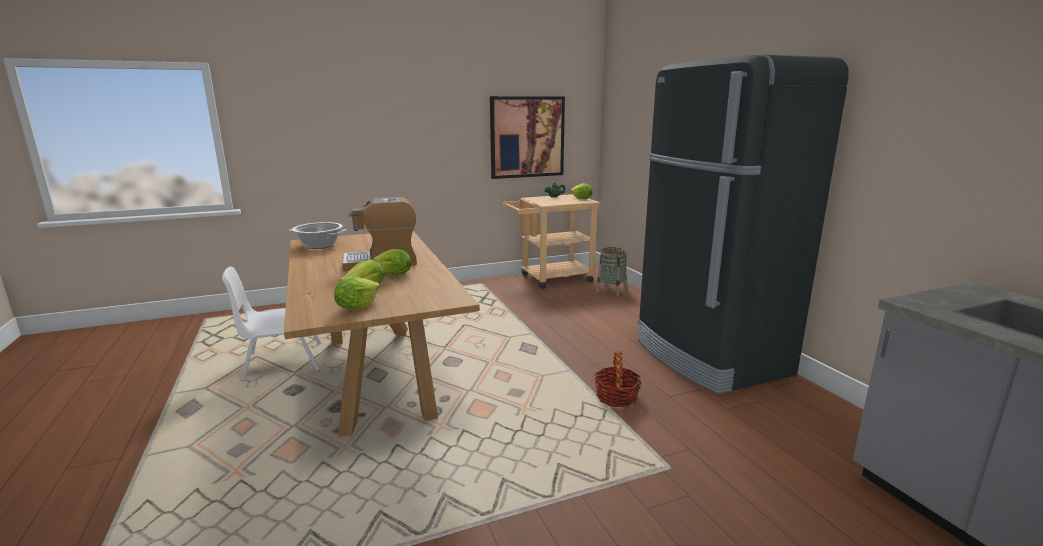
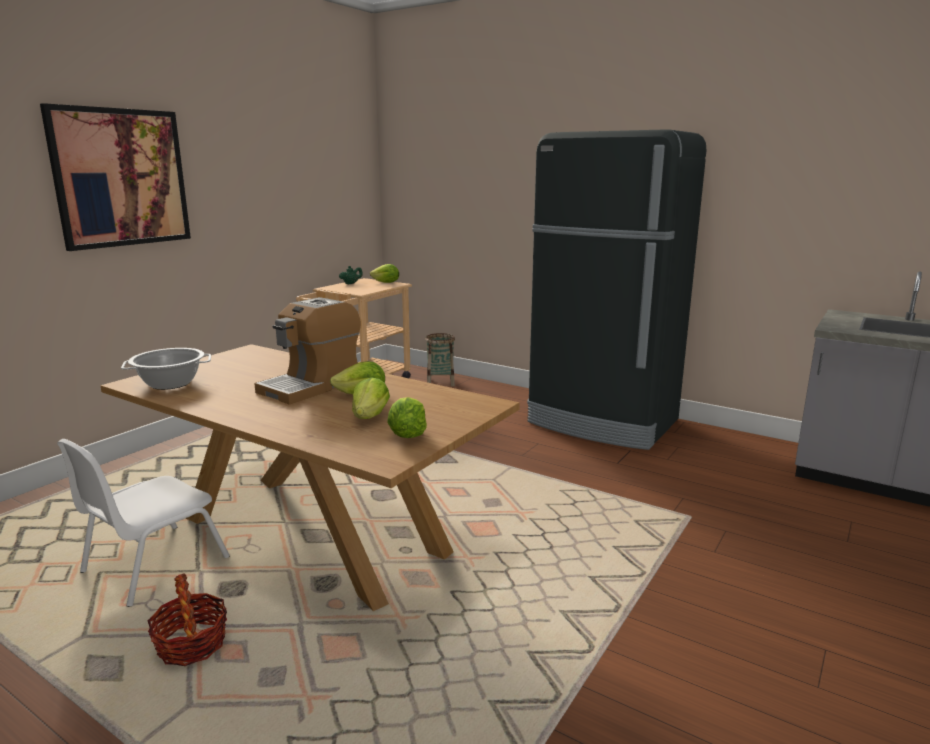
camera: 35 degrees left, 0 degrees up
picture [490,96,565,179] -> picture moved to [40,103,191,251]
basket [595,351,641,407] -> basket moved to [148,574,227,666]

